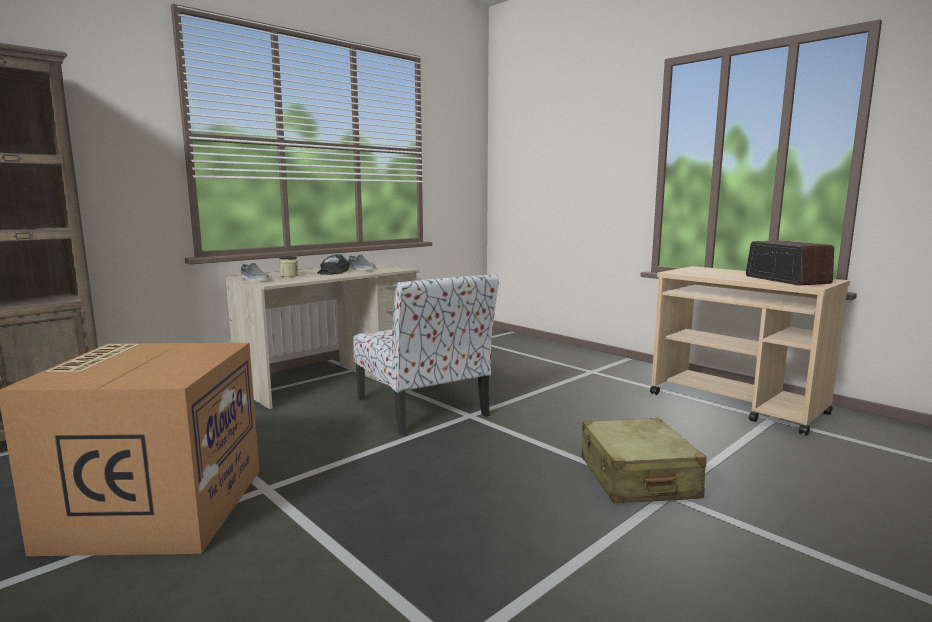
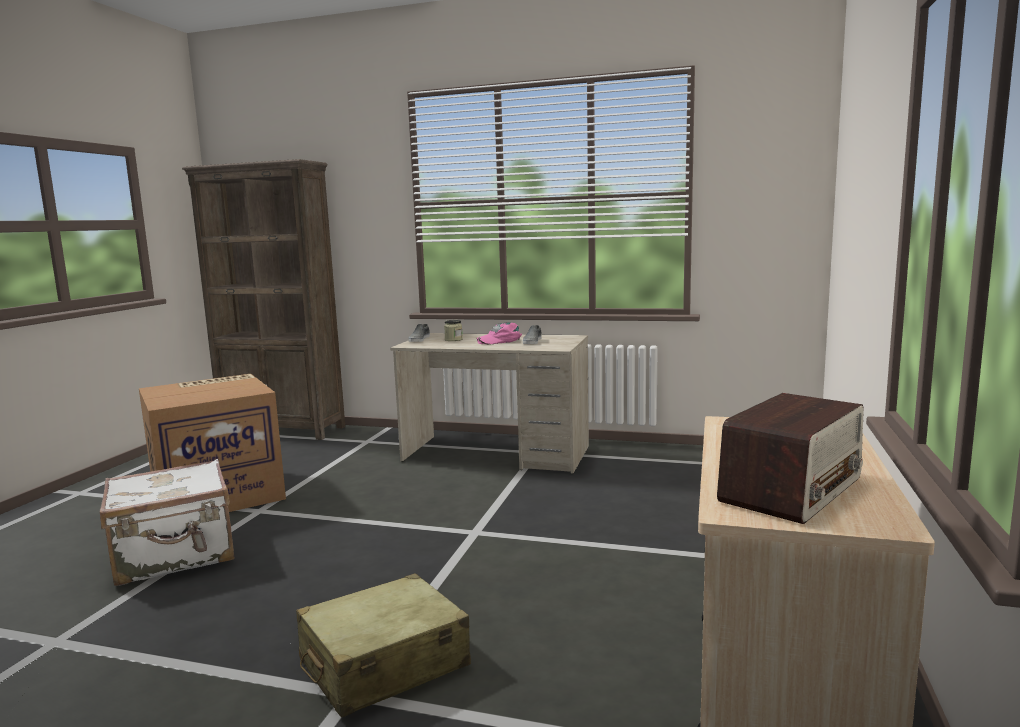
camera: 60 degrees right, 0 degrees up
black cap [317,254,350,275] -> pink cap [476,323,522,344]
chair [353,274,499,436] -> none
none -> white suitcase [100,459,235,586]

